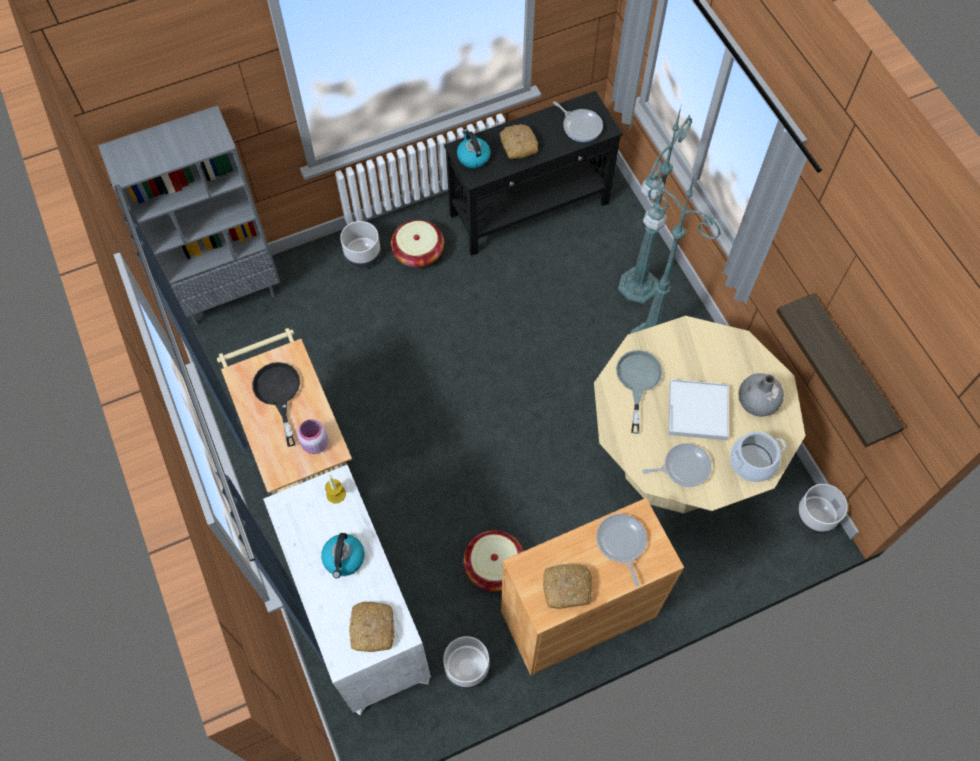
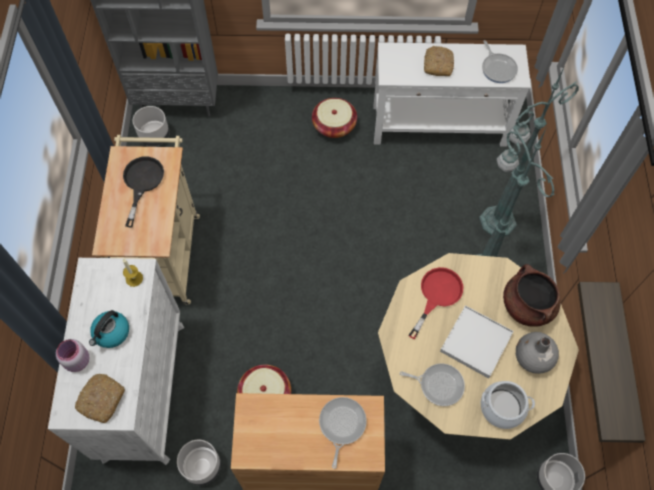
camera: 25 degrees right, 0 degrees up
pink jar [297,419,329,454] -> pink jar moved to [56,339,89,372]
grey planter [340,221,381,268] -> grey planter moved to [133,106,170,146]
black console table [444,91,623,256] -> white console table [373,42,531,147]
kettle [457,129,491,168] -> none
bread [543,564,592,609] -> none
grey frying pan [616,350,662,434] -> red frying pan [408,267,463,339]
none -> brown cooking pot [503,264,561,327]

